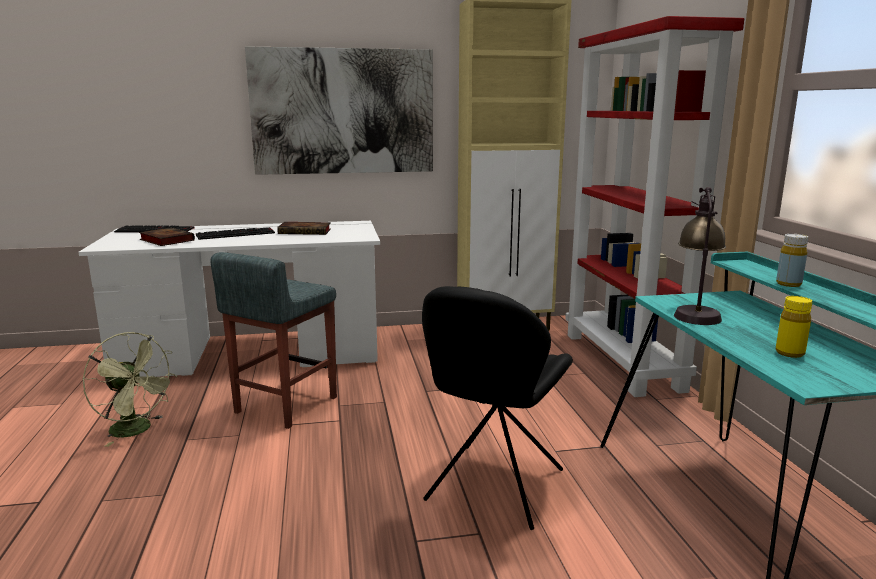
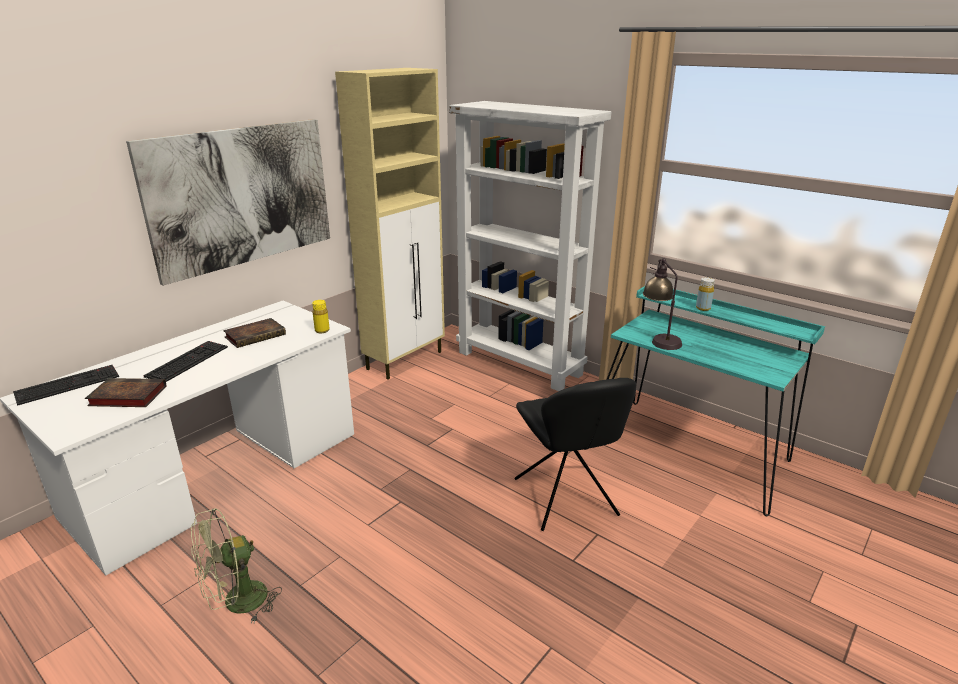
camera: 40 degrees left, 10 degrees up
green fan [82,332,177,447] -> green fan turned 150 degrees clockwise [191,508,282,624]
grey stool [211,252,337,429] -> none
red bookcase [565,16,744,397] -> white bookcase [449,101,611,391]
yellow bottle [776,296,812,358] -> yellow bottle moved to [312,300,330,333]

